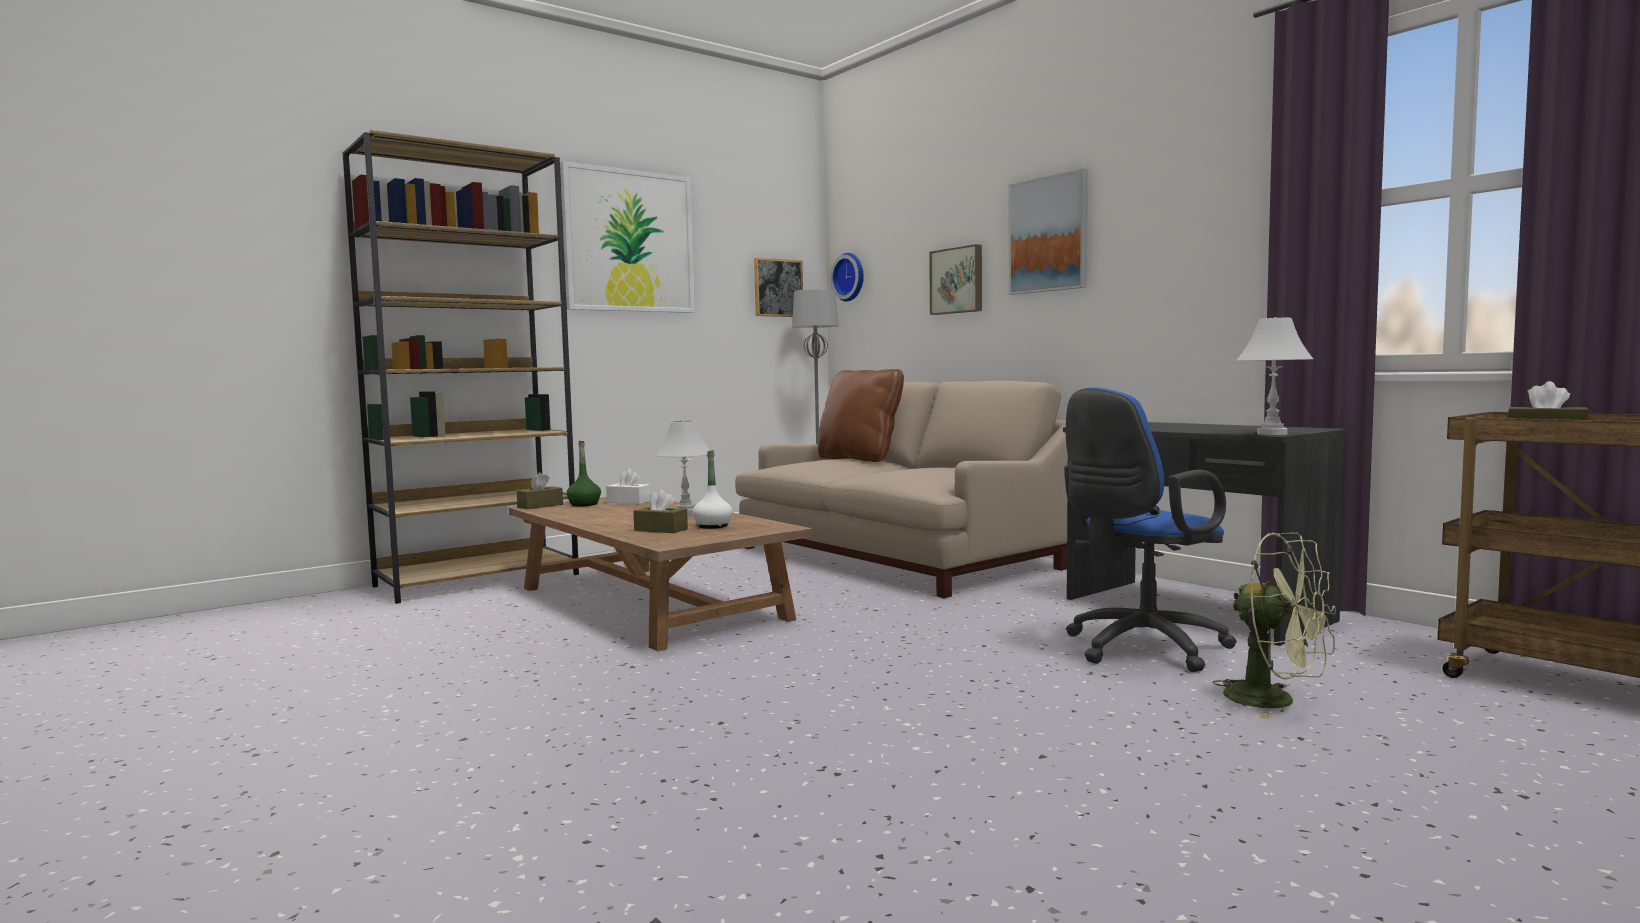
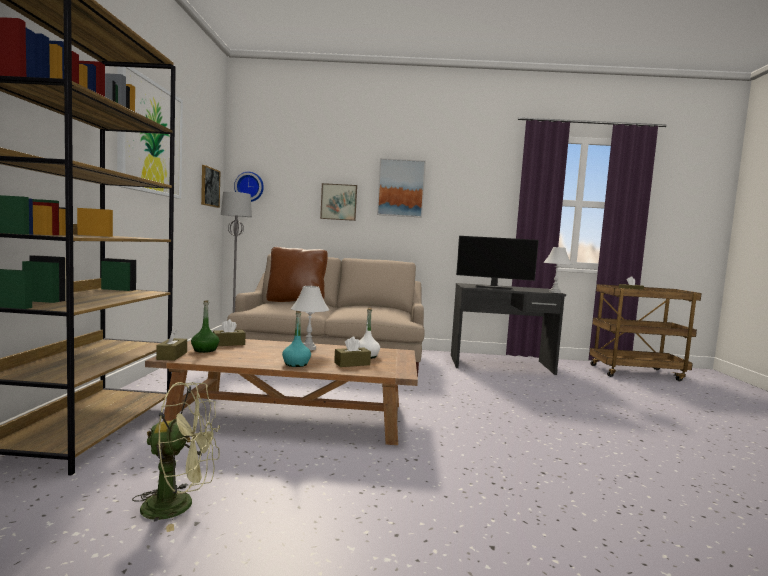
camera: 50 degrees left, 0 degrees up
white tissue box [606,469,651,504] -> brown tissue box [213,319,246,346]
blue office chair [1064,387,1237,672] -> none
green fan [1212,532,1336,719] -> green fan moved to [132,382,220,532]
none -> turquoise bottle [282,311,311,367]
none -> monitor [456,236,539,290]

